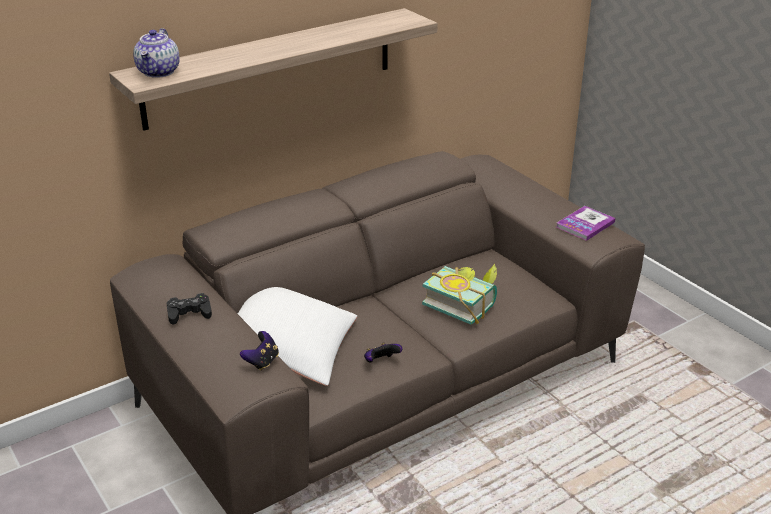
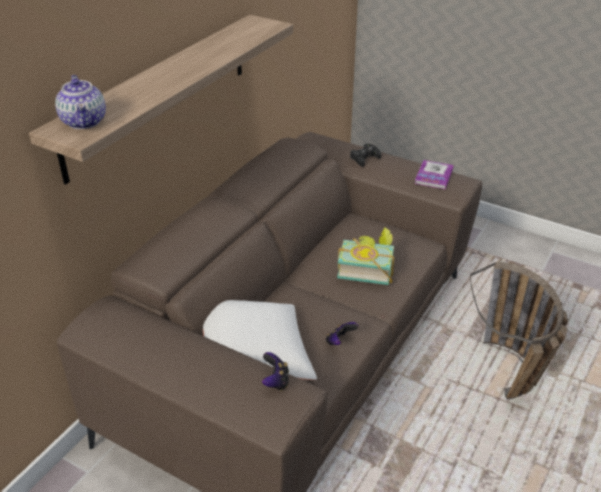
camera: 25 degrees left, 5 degrees up
black game controller [166,293,212,325] -> black game controller moved to [350,144,381,167]
none -> basket [470,262,568,400]

